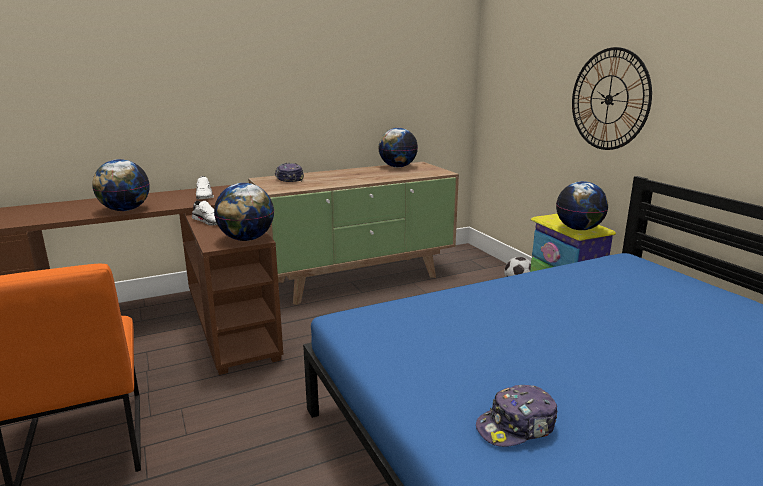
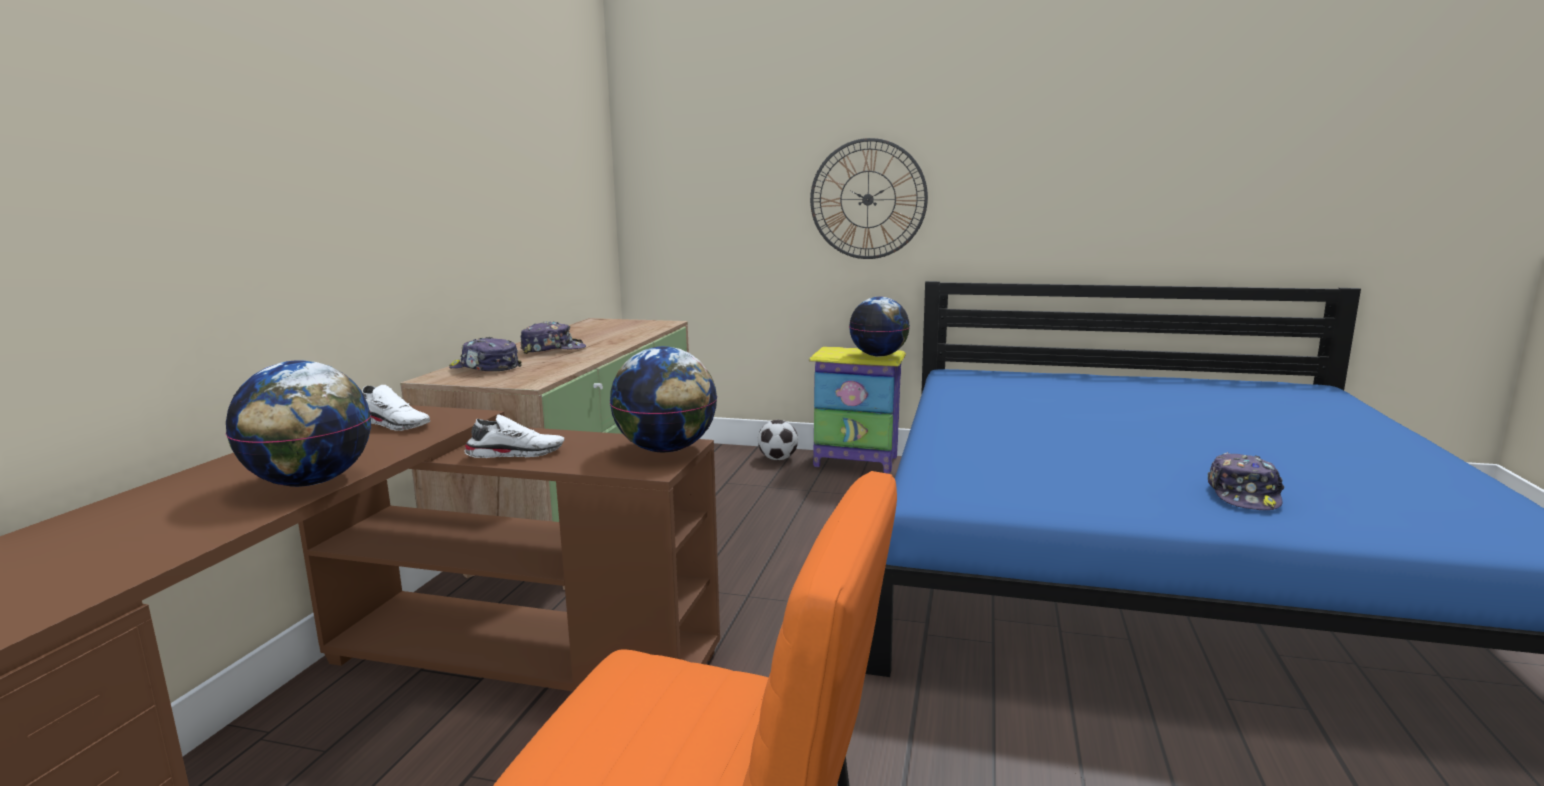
camera: 50 degrees left, 5 degrees down
globe [378,128,418,168] -> none
none -> cap [520,321,586,354]

